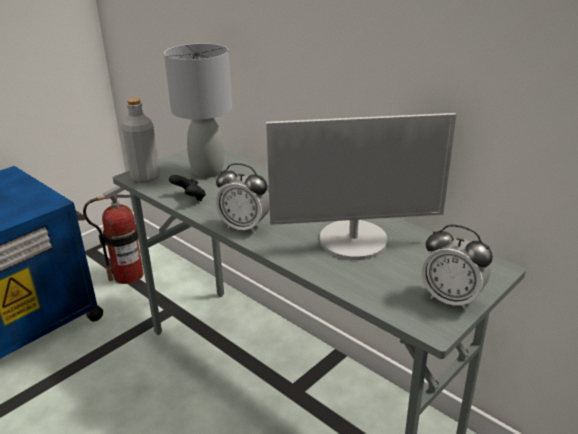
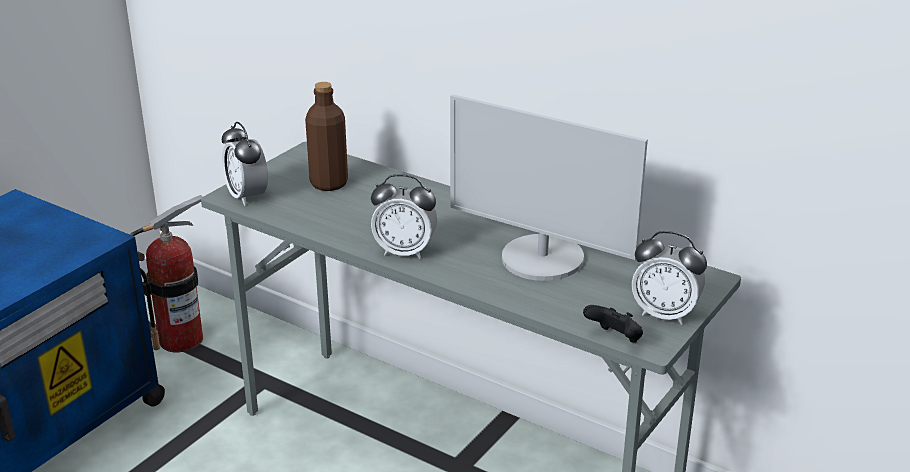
camera: 10 degrees left, 0 degrees up
grey bottle [122,98,160,183] -> alarm clock [222,122,268,206]
grey table lamp [164,43,232,178] -> brown bottle [305,82,348,191]
black game controller [169,175,206,201] -> black game controller moved to [583,305,643,343]
monitor [266,113,456,260] -> monitor turned 45 degrees clockwise [450,94,648,281]

